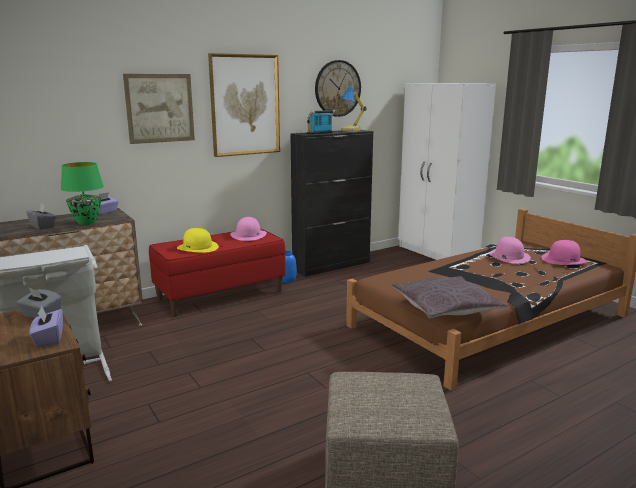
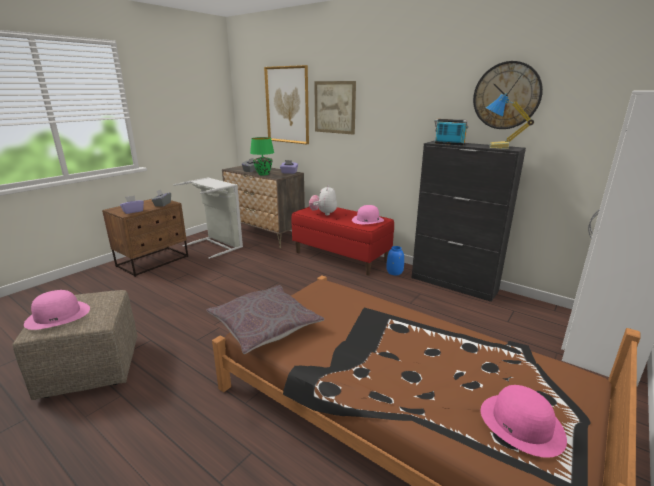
camera: 70 degrees right, 5 degrees up
yellow hat [177,228,219,253] -> plush toy [309,185,337,216]
picture [208,53,280,157] -> picture moved to [264,65,309,144]
pink hat [489,237,531,264] -> pink hat moved to [24,290,90,330]

